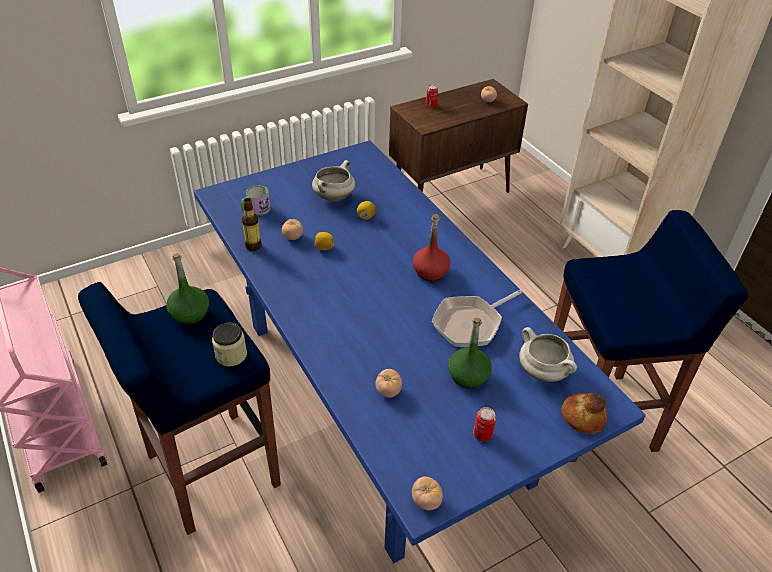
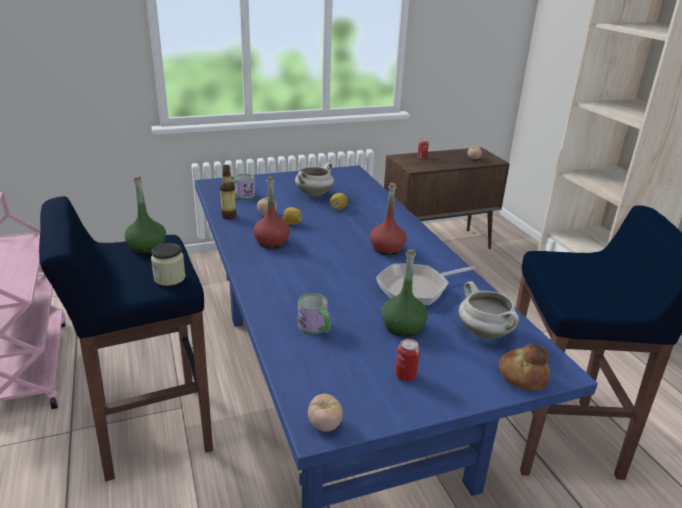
camera: 10 degrees right, 15 degrees down
tomato [375,369,402,398] -> mug [298,293,331,334]
none -> red bottle [253,177,290,248]

